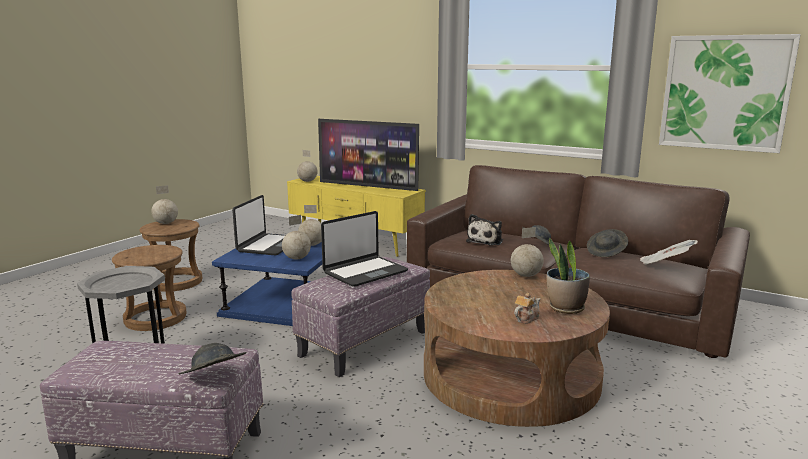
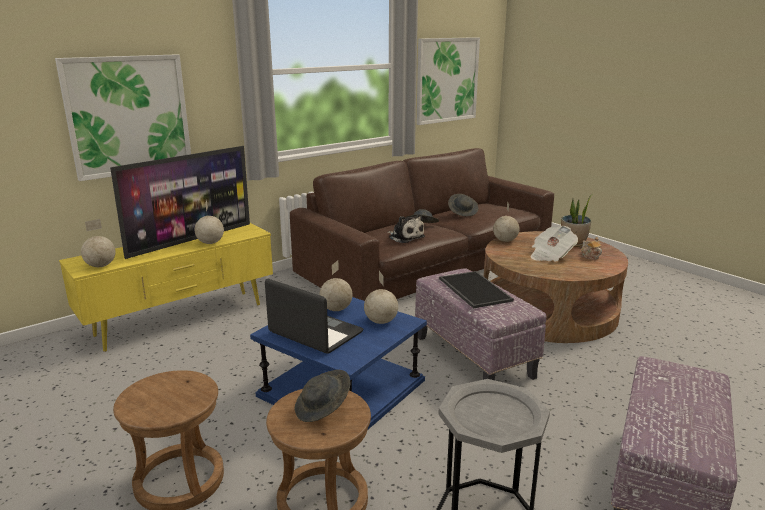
camera: 70 degrees left, 5 degrees up
globe [151,185,178,224] -> globe moved to [195,200,224,244]
grey hat [179,343,247,374] -> grey hat moved to [295,370,350,422]
laptop [321,211,408,287] -> tray [439,271,514,308]
newspaper [640,240,698,265] -> newspaper moved to [531,226,578,262]
none -> picture [55,54,191,181]

